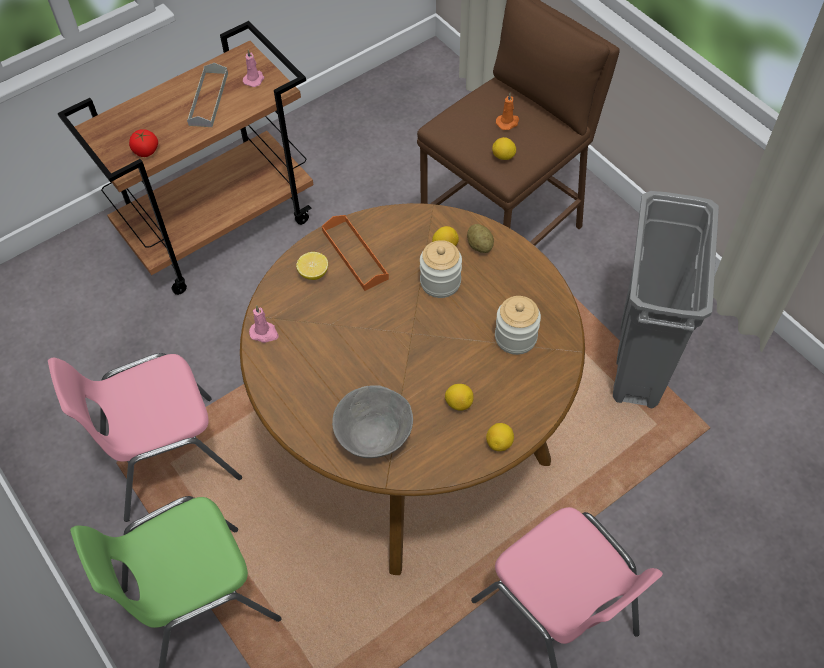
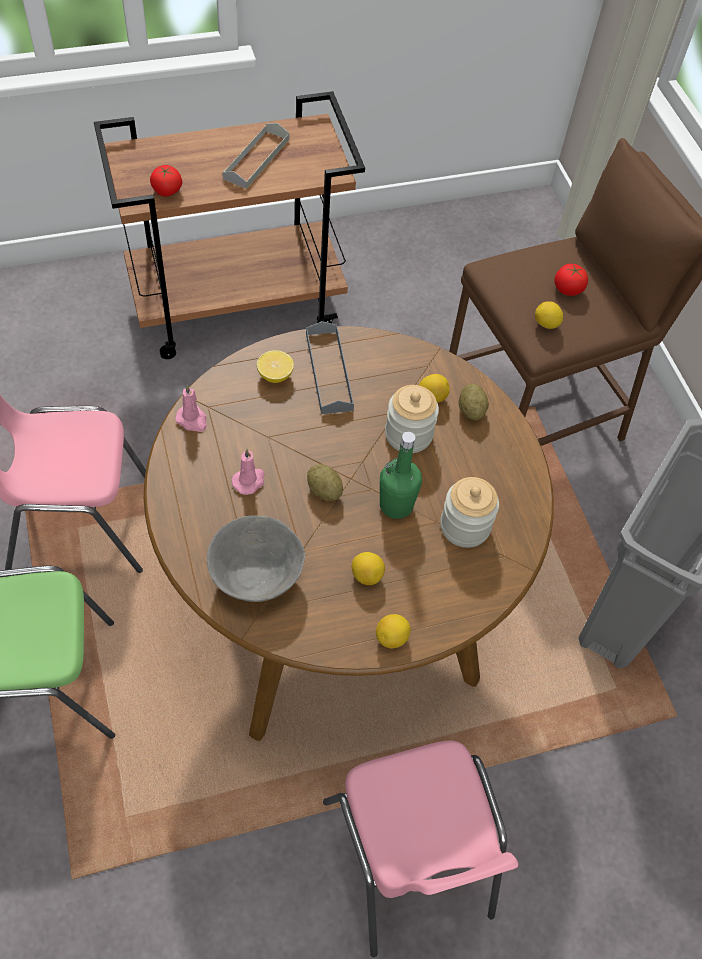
camera: 15 degrees right, 0 degrees up
pink candle [243,49,264,87] -> pink candle moved to [232,449,265,495]
orange tray [322,215,389,291] -> grey tray [306,321,354,414]
orange candle [496,93,519,130] -> tomato [554,264,588,296]
none -> potato [307,464,343,501]
none -> green bottle [380,432,422,519]

